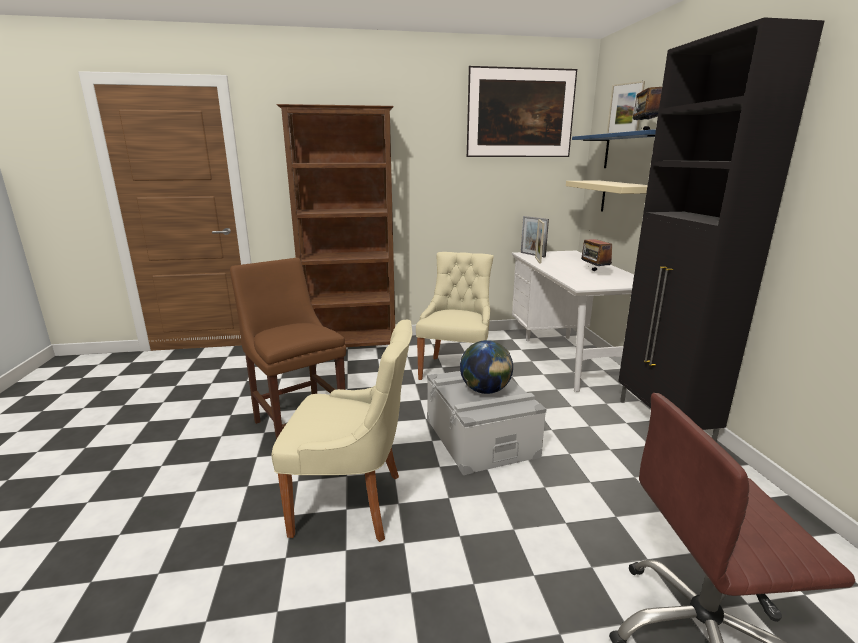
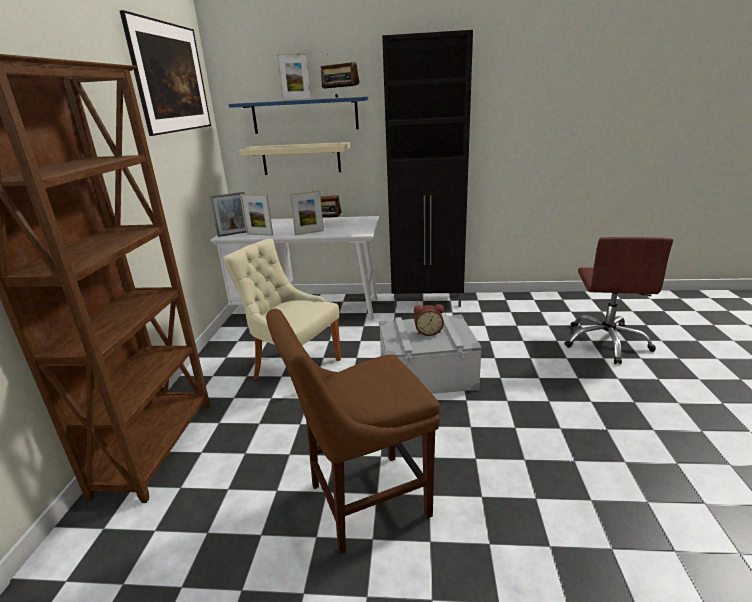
camera: 75 degrees left, 5 degrees up
beige chair [272,320,412,542] -> none
globe [460,340,513,394] -> alarm clock [414,304,444,336]
none -> picture frame [290,190,324,235]

